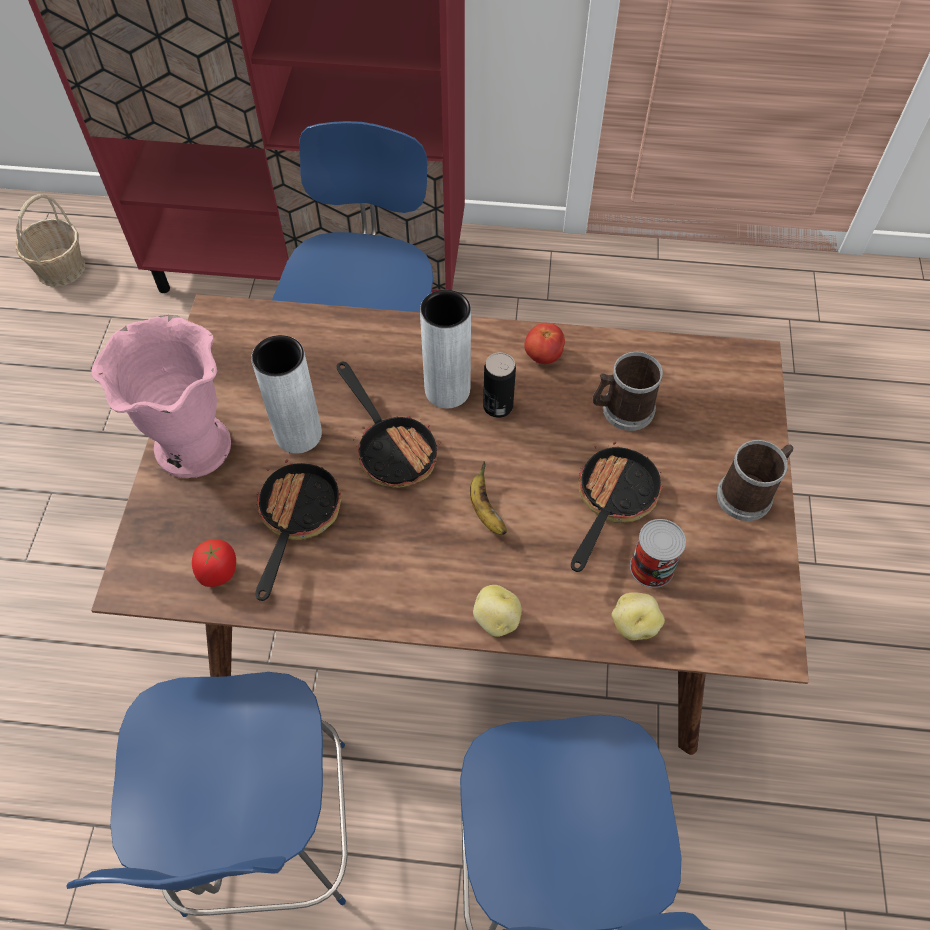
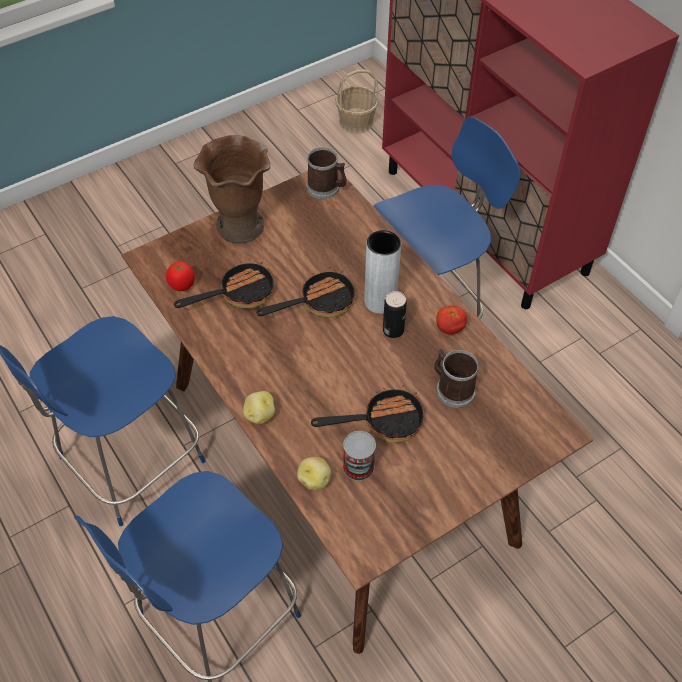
camera: 50 degrees right, 5 degrees down
pink vase [91,315,231,478] -> brown vase [194,135,270,243]
grey vase [251,335,322,454] -> none
frying pan [337,362,441,488] -> frying pan turned 135 degrees counterclockwise [256,267,355,318]
banana [470,461,507,535] -> none
mug [716,440,793,521] -> mug moved to [306,147,347,199]

